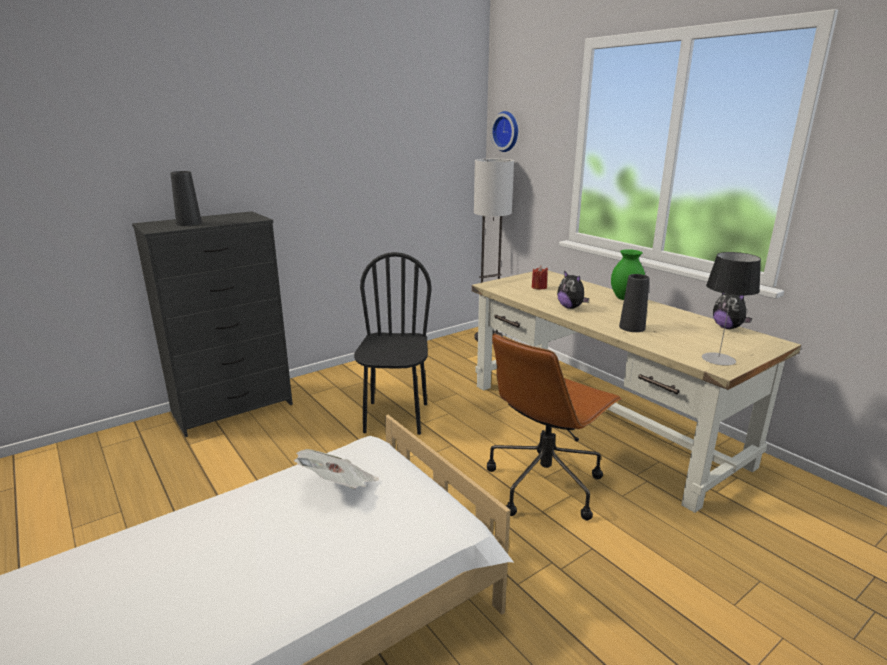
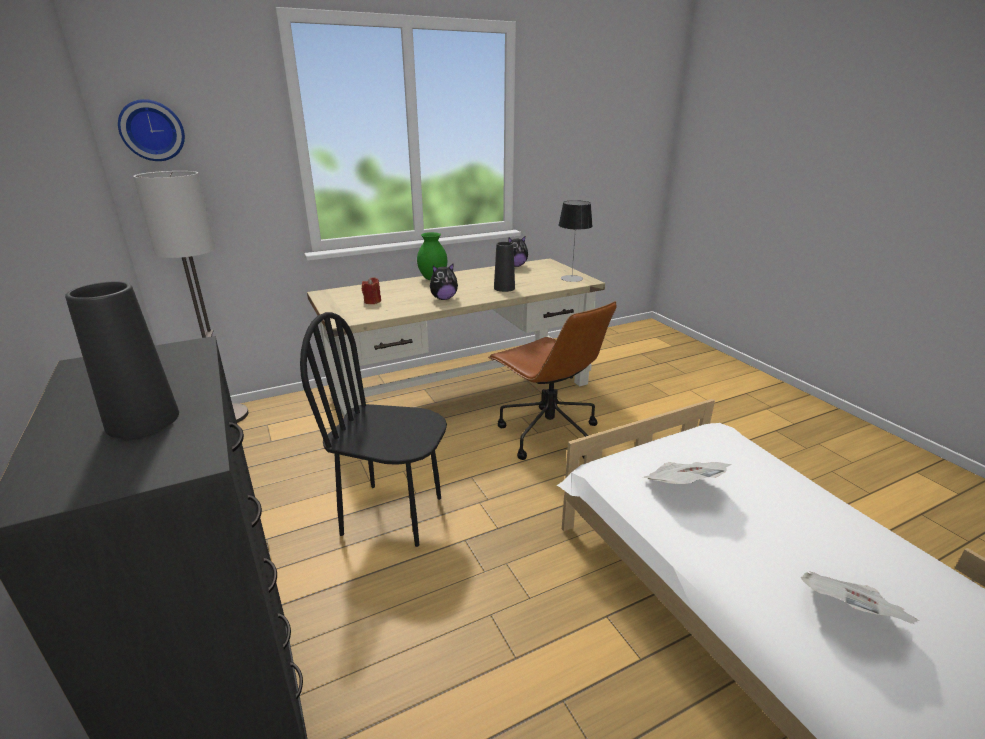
camera: 80 degrees left, 5 degrees up
none -> newspaper [801,571,919,624]

